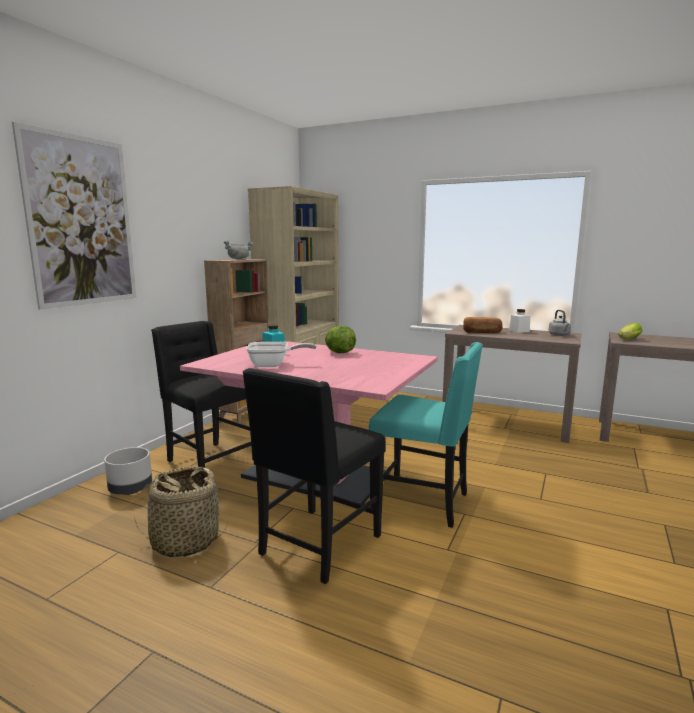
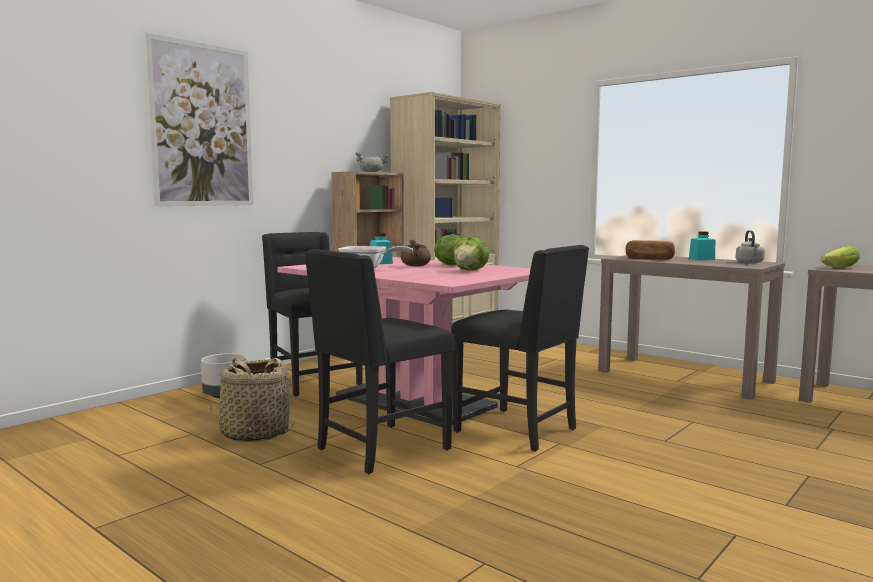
camera: 15 degrees right, 5 degrees down
turquoise chair [369,342,483,528] -> black chair [451,245,589,452]
white jar [509,309,530,333] -> turquoise jar [689,232,715,260]
none -> brown cooking pot [401,239,431,267]
none -> lettuce [454,237,489,270]

